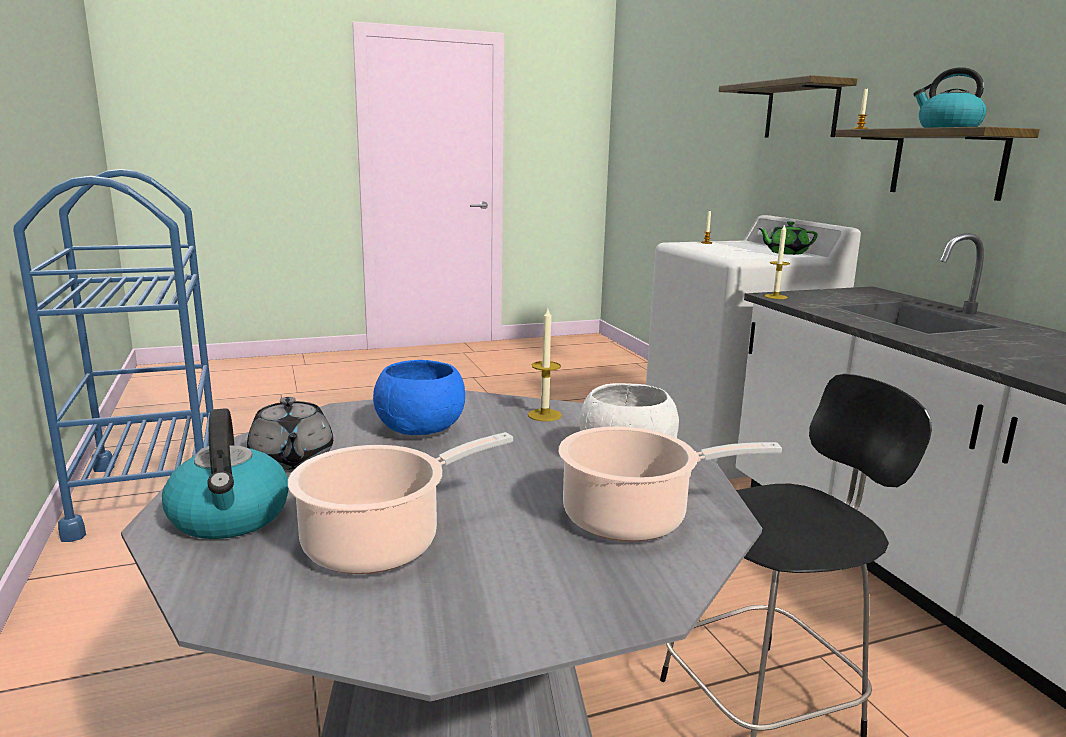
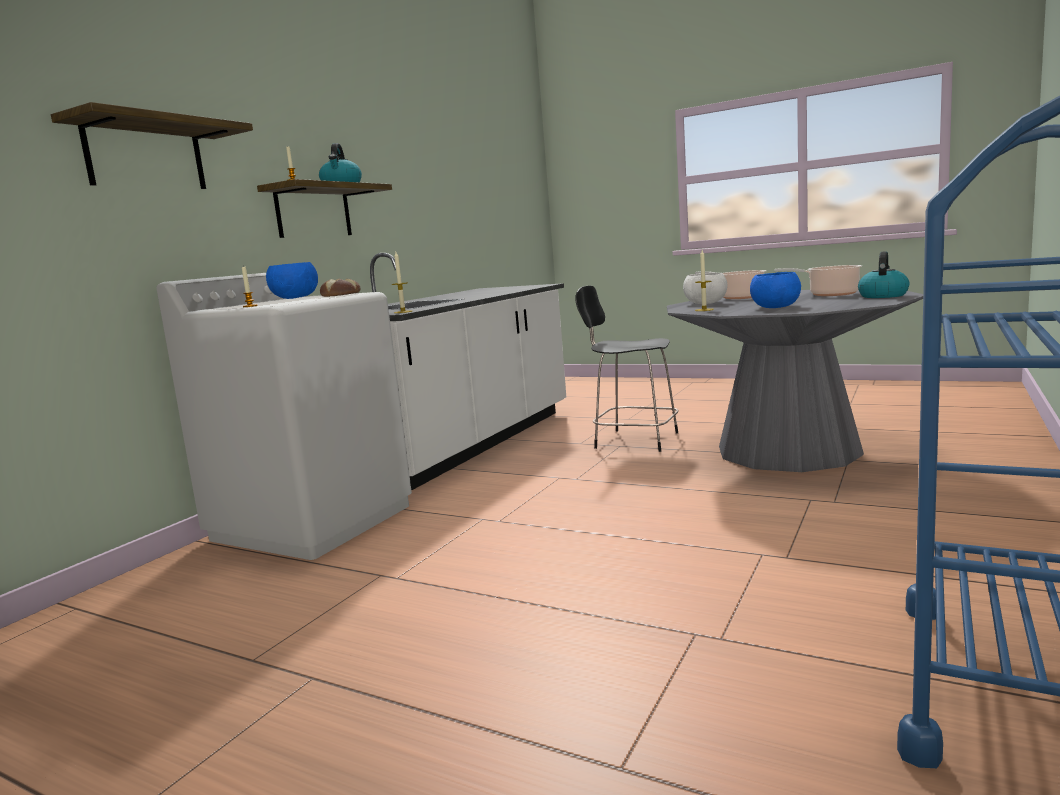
camera: 130 degrees left, 5 degrees down
grey teapot [247,397,333,470] -> none
green teapot [758,221,818,255] -> blue bowl [266,262,318,299]
none -> bread [320,278,361,297]

